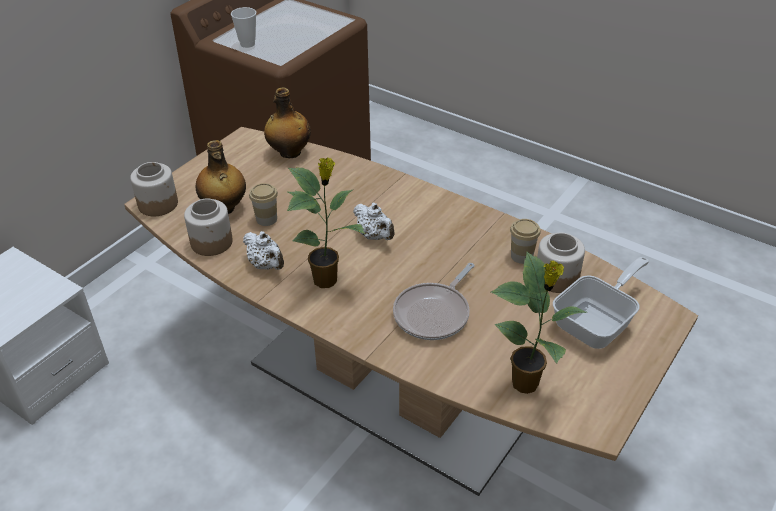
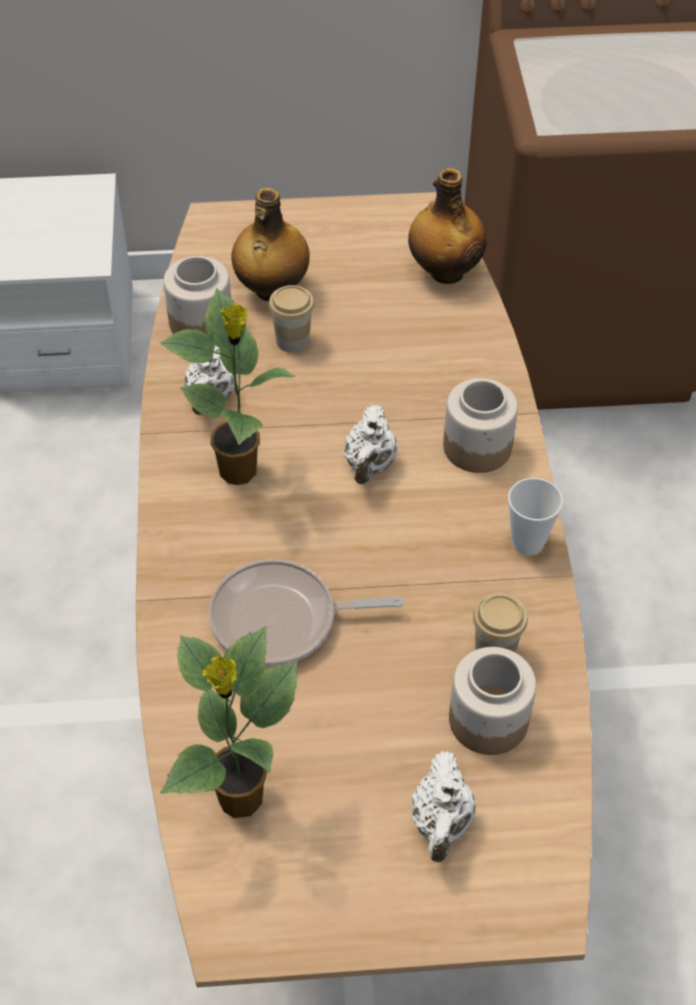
camera: 50 degrees right, 10 degrees up
jar [130,162,178,216] -> jar moved to [443,378,518,473]
cup [231,7,256,48] -> cup moved to [508,478,563,555]
frying pan [553,257,649,349] -> white teapot [411,751,476,862]

